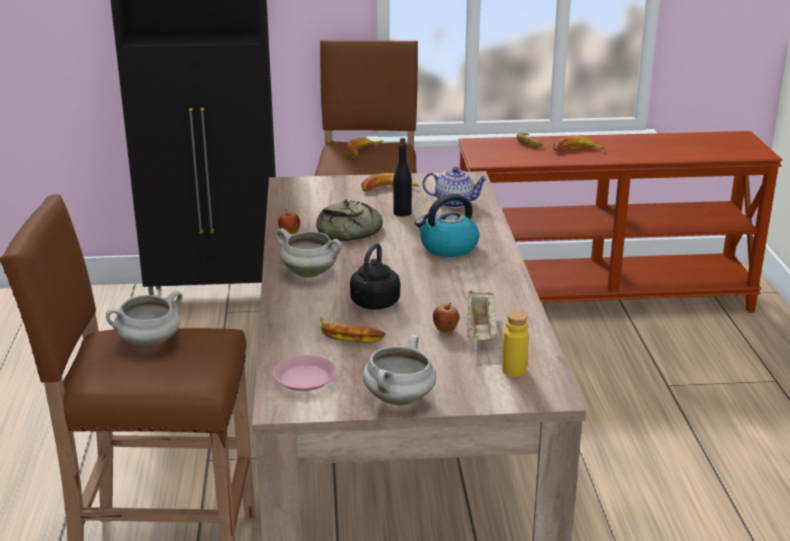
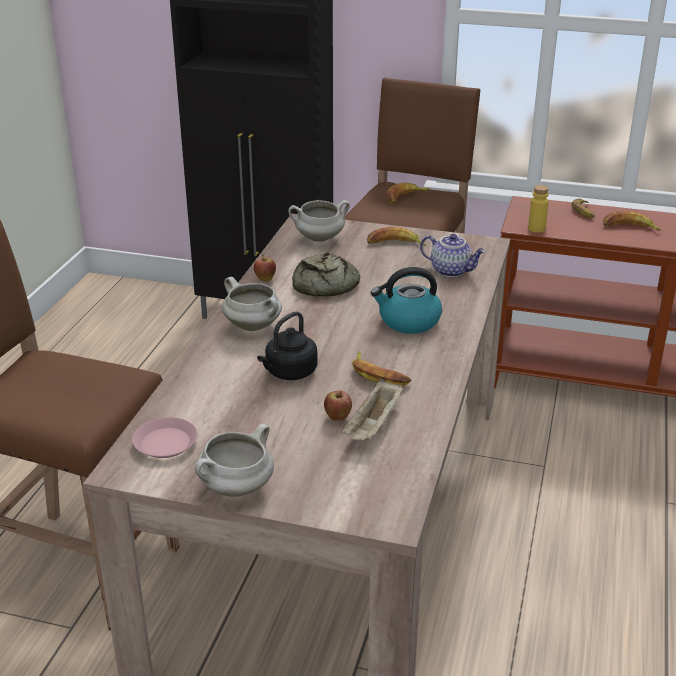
camera: 20 degrees right, 5 degrees up
white cooking pot [106,291,183,348] -> white cooking pot moved to [288,200,350,242]
banana [320,317,386,343] -> banana moved to [352,351,411,387]
black bottle [393,138,412,216] -> none
yellow bottle [502,311,529,377] -> yellow bottle moved to [528,185,549,233]

